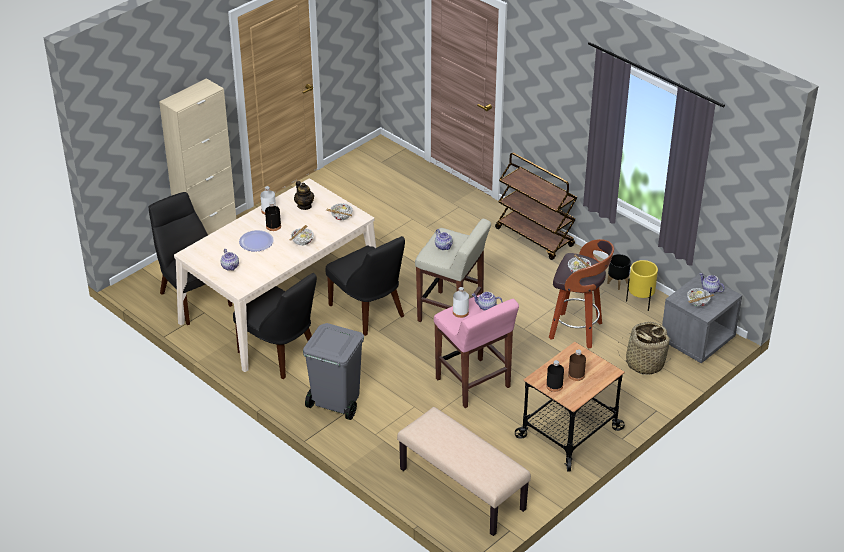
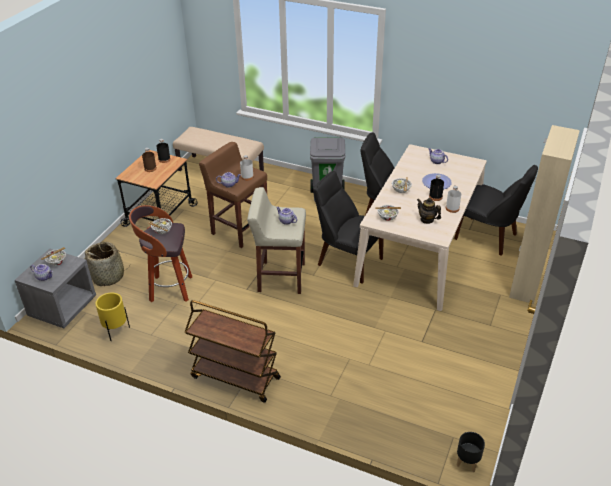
camera: 160 degrees right, 0 degrees up
pink stool [434,294,519,408] -> brown stool [199,142,267,248]
black planter [607,254,631,290] -> black planter moved to [457,432,485,472]

